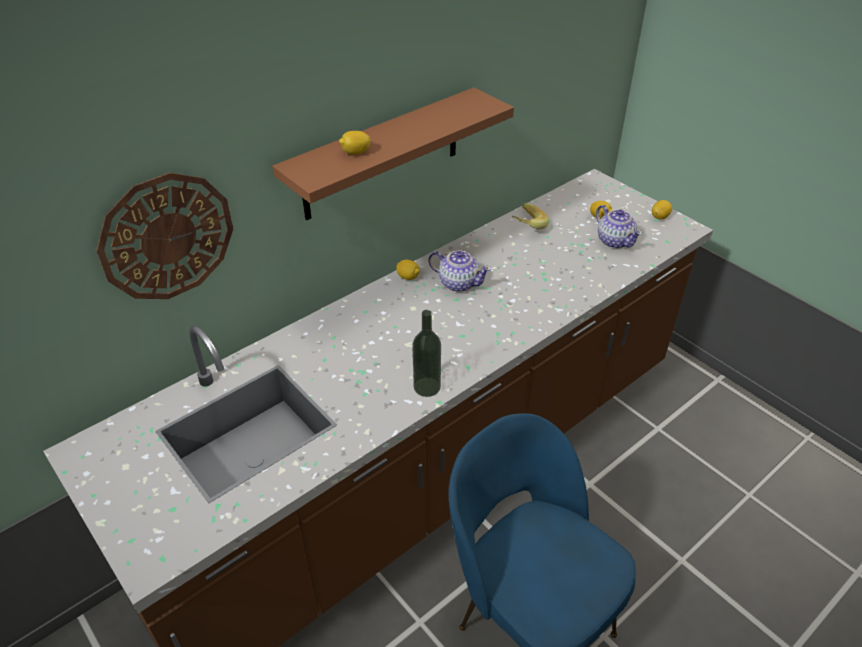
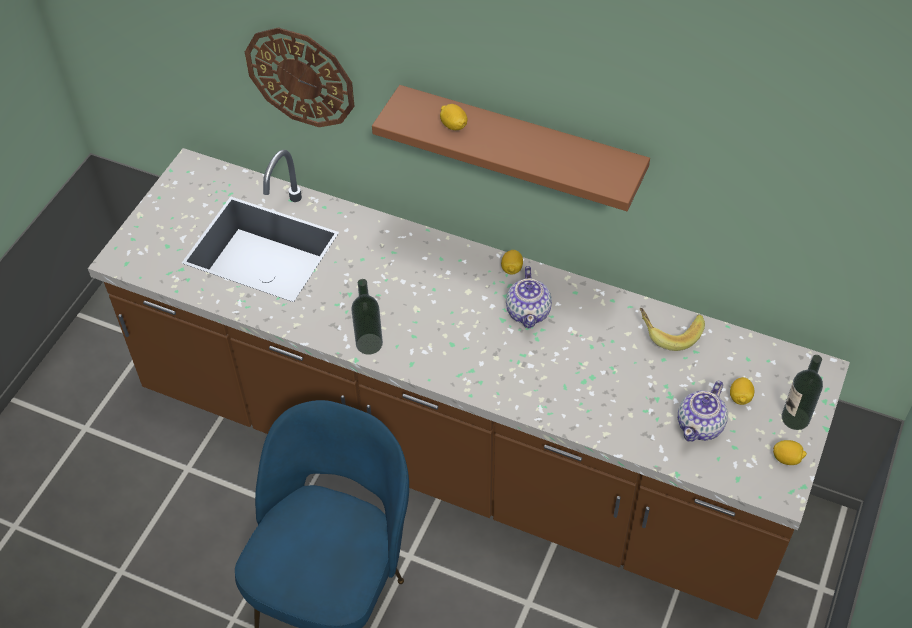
camera: 65 degrees right, 10 degrees up
none -> bottle [782,355,823,430]

